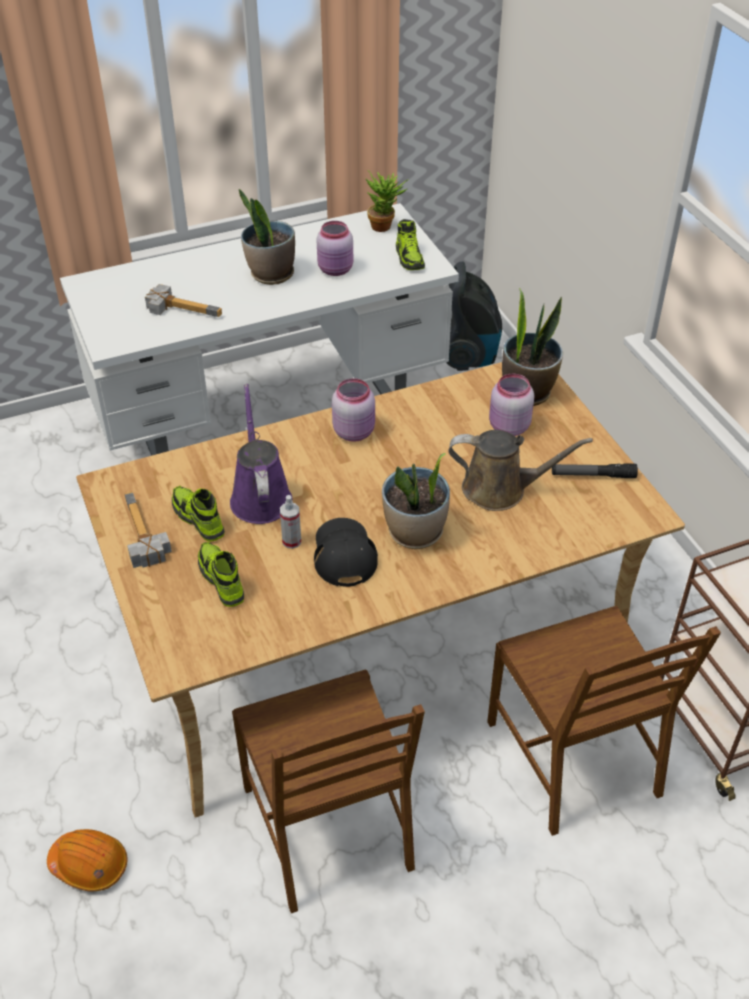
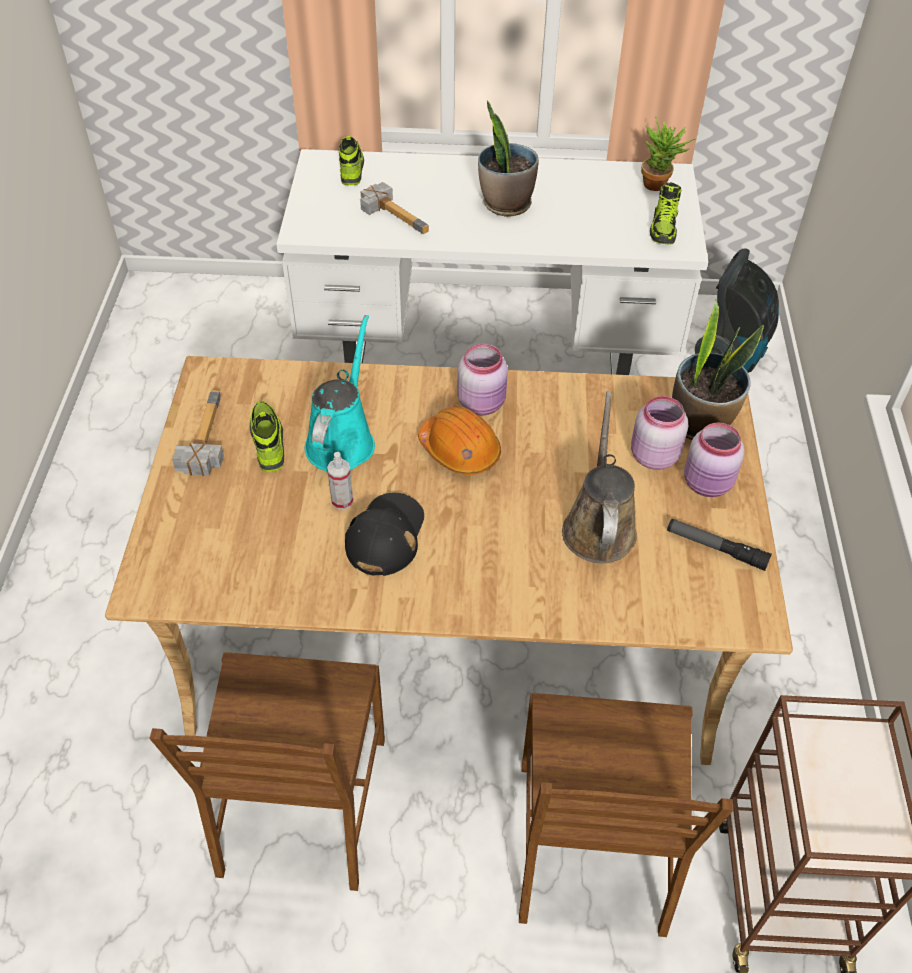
camera: 25 degrees right, 5 degrees up
orange hard hat [47,829,127,891] -> orange hard hat moved to [418,406,501,475]
shoe [198,542,244,607] -> shoe moved to [339,136,364,185]
purple watering can [230,384,293,524] -> turquoise watering can [304,315,375,472]
pink jar [317,221,353,276] -> pink jar moved to [684,422,744,497]
potted plant [382,453,450,549] -> none
brown watering can [448,430,593,511] -> brown watering can turned 120 degrees counterclockwise [562,391,637,564]

